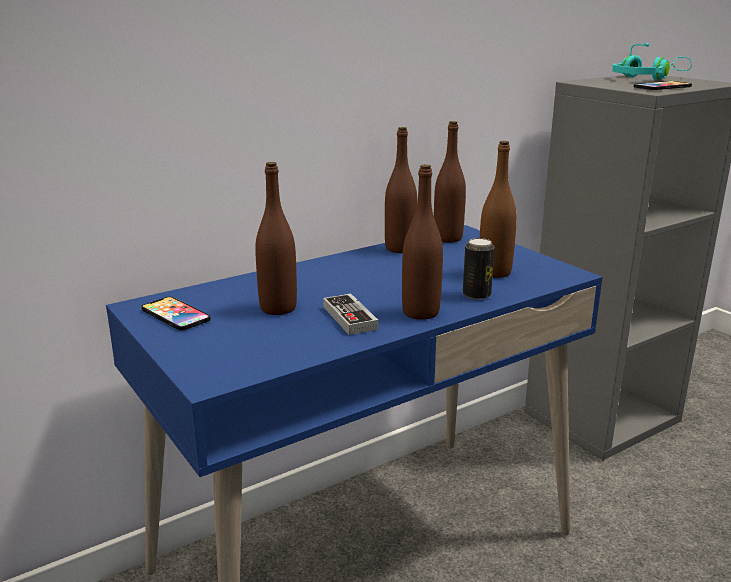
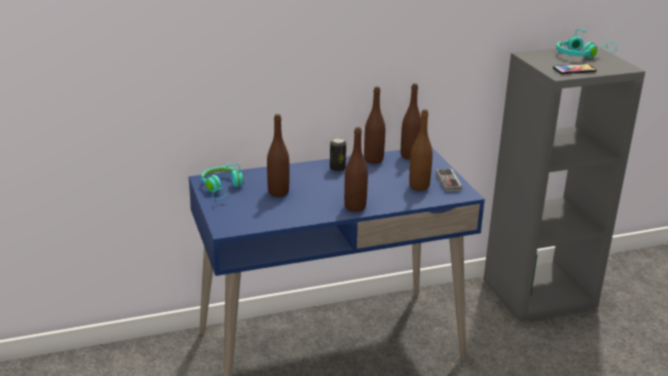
camera: 15 degrees right, 5 degrees up
phone [141,297,211,331] -> turquoise headphones [201,164,244,199]
game controller [323,294,378,335] -> game controller moved to [436,169,462,192]
can [463,238,495,300] -> can moved to [330,138,346,172]

